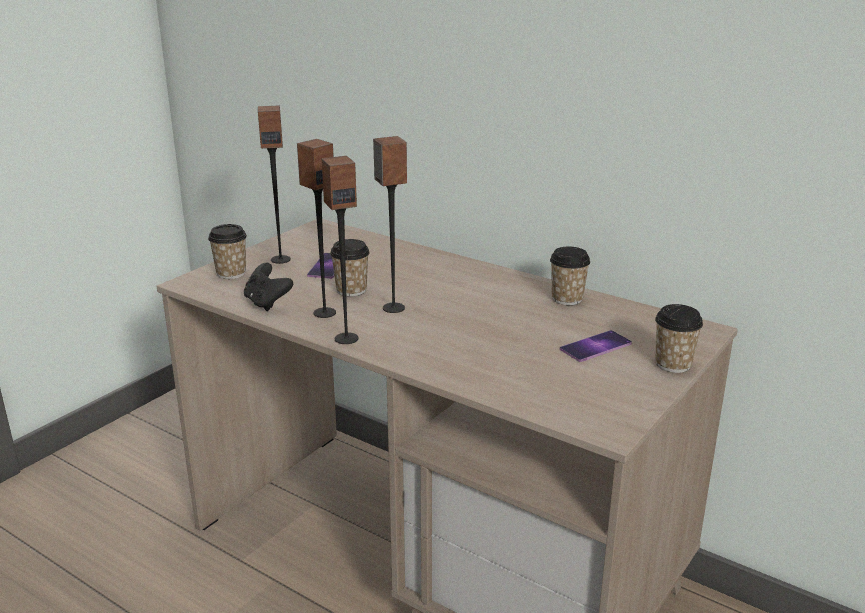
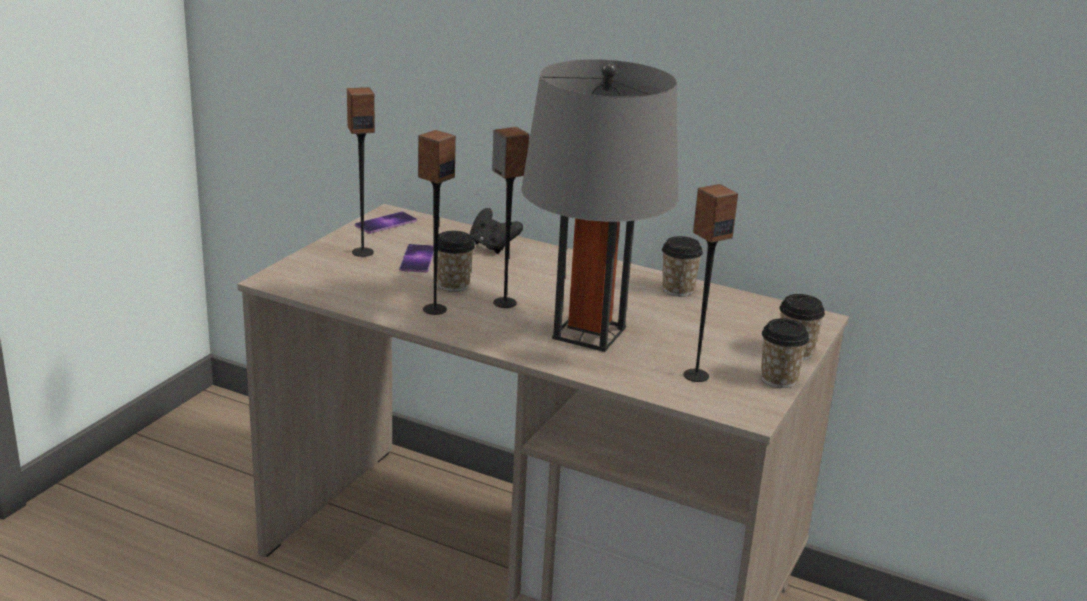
camera: 10 degrees left, 0 degrees up
cup [208,224,247,279] -> cup moved to [761,318,809,388]
black game controller [244,263,293,311] -> black game controller moved to [470,208,523,254]
speaker [322,156,358,344] -> speaker moved to [683,184,738,382]
phone [560,330,632,362] -> phone moved to [355,211,417,234]
none -> grey table lamp [521,59,678,352]

